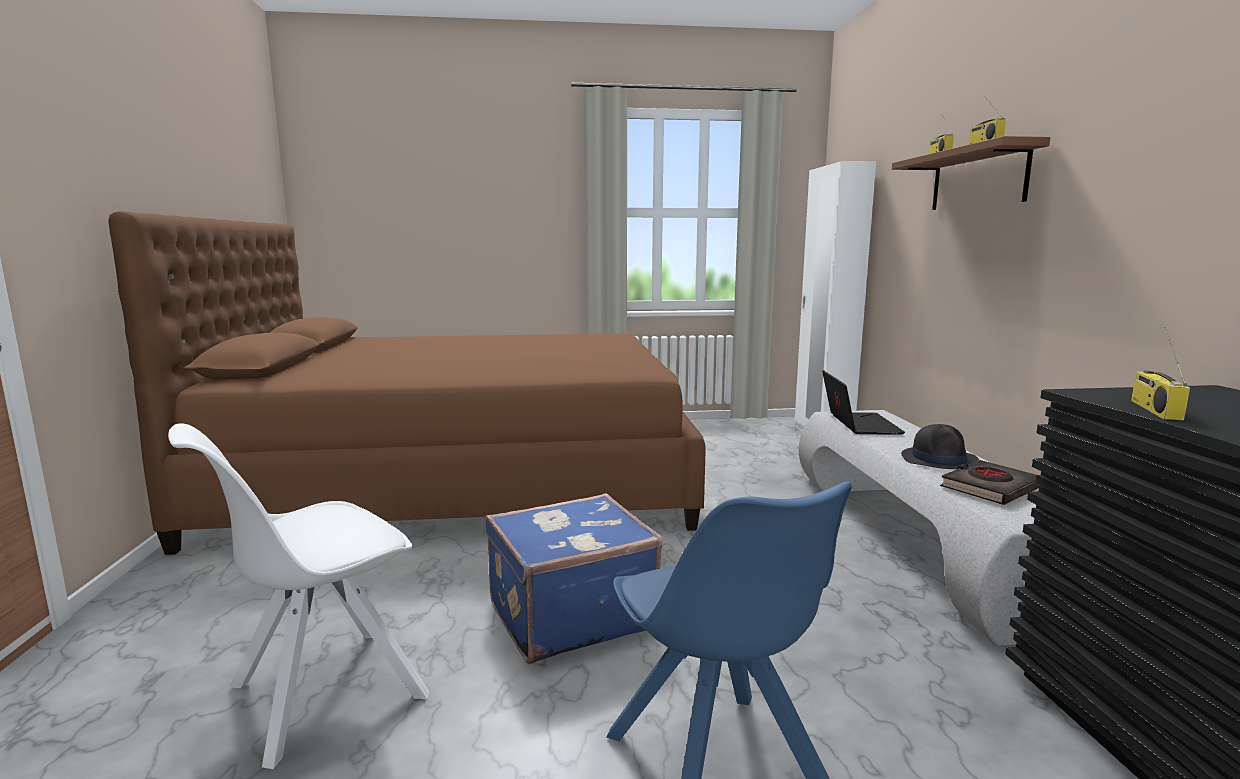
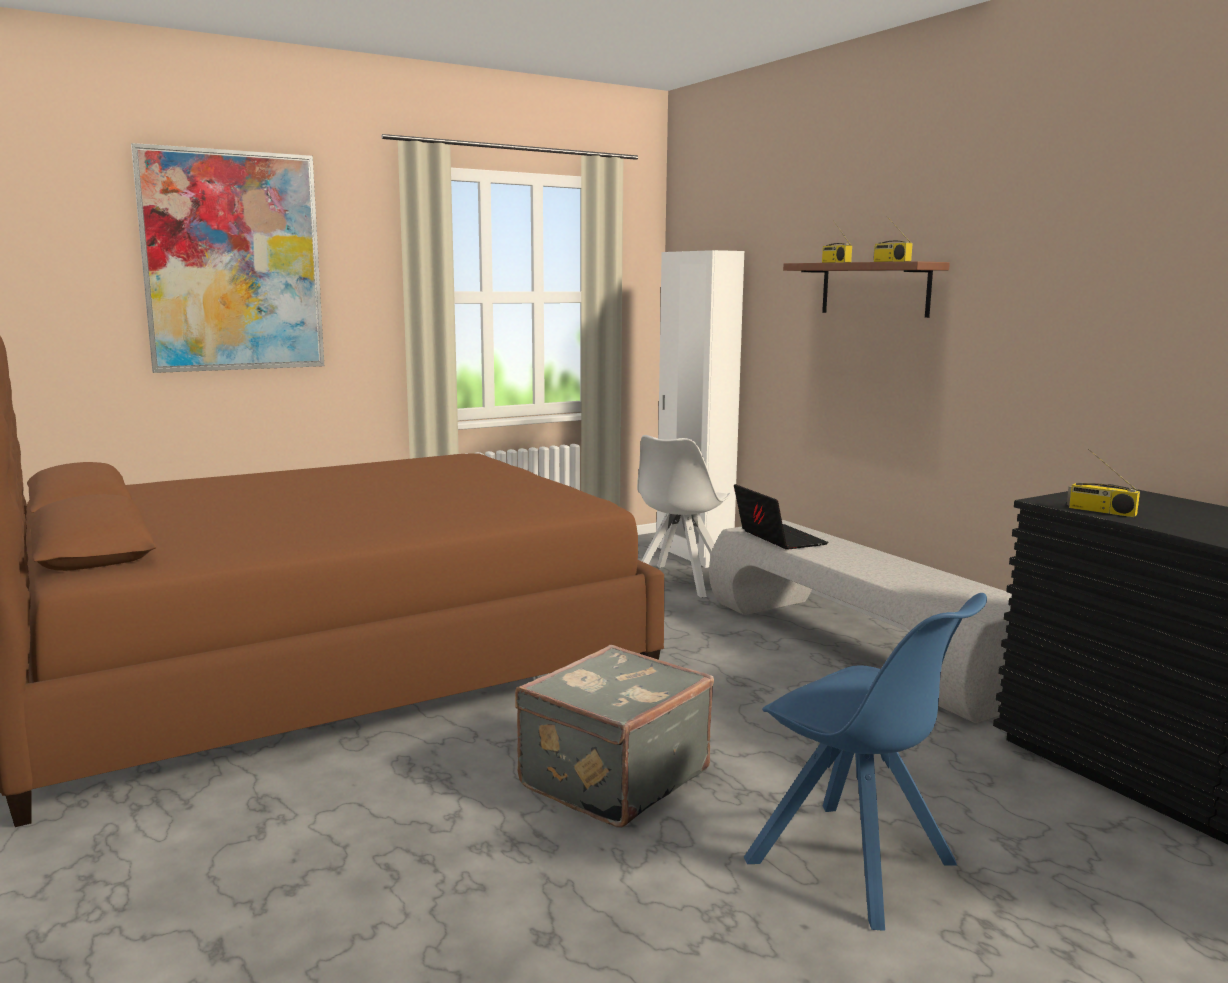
camera: 25 degrees left, 0 degrees up
white chair [168,423,430,769] -> white chair moved to [637,435,731,598]
blue suitcase [485,493,663,664] -> grey suitcase [515,645,714,828]
black hat [901,424,979,469] -> none
black book [940,460,1039,505] -> none
radio [1131,327,1190,421] -> radio turned 45 degrees counterclockwise [1067,449,1140,517]
none -> picture [131,143,324,373]

